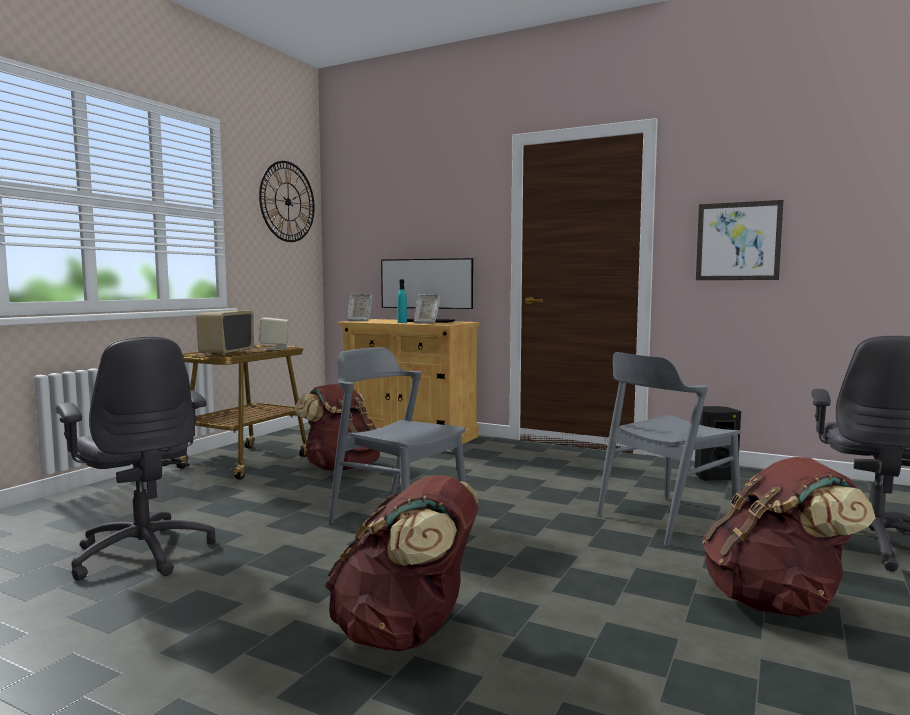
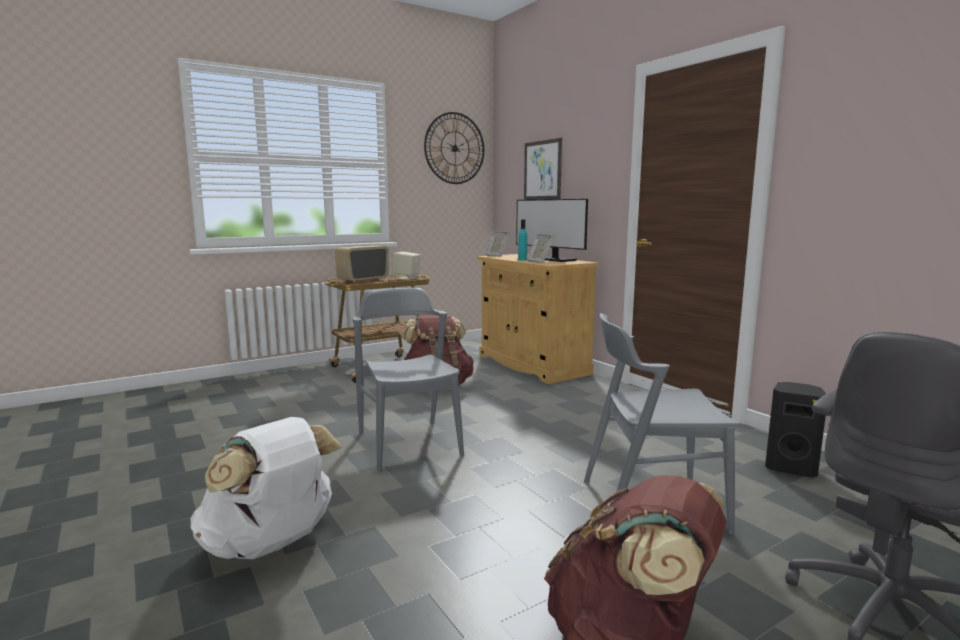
camera: 30 degrees right, 5 degrees up
grey office chair [56,337,215,581] -> none
brown backpack [325,475,479,651] -> white backpack [191,417,342,559]
picture [696,200,783,280] -> picture moved to [524,138,562,200]

